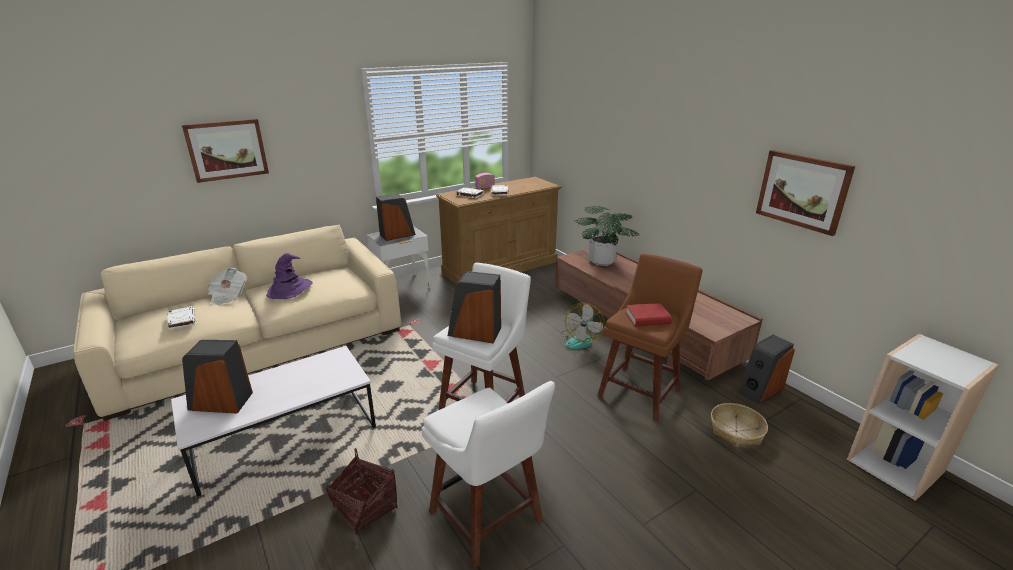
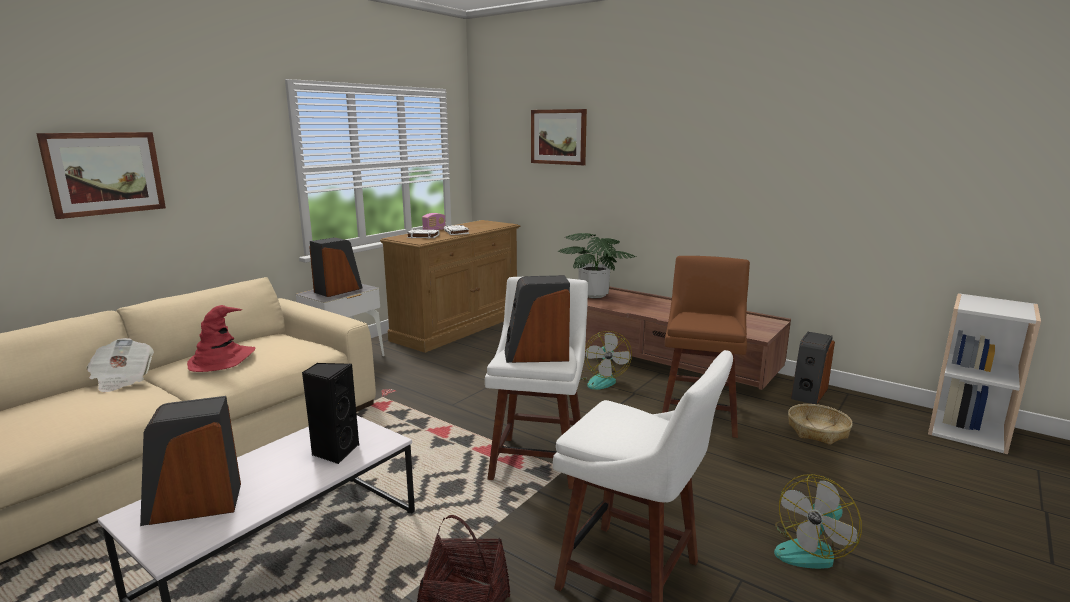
camera: 20 degrees left, 10 degrees down
white book [167,306,195,330] -> none
purple hat [266,253,313,299] -> red hat [187,305,255,372]
red book [625,303,672,326] -> none
picture [756,150,855,236] -> picture moved to [531,109,587,165]
none -> black speaker [302,363,359,464]
none -> fan [774,474,862,569]

